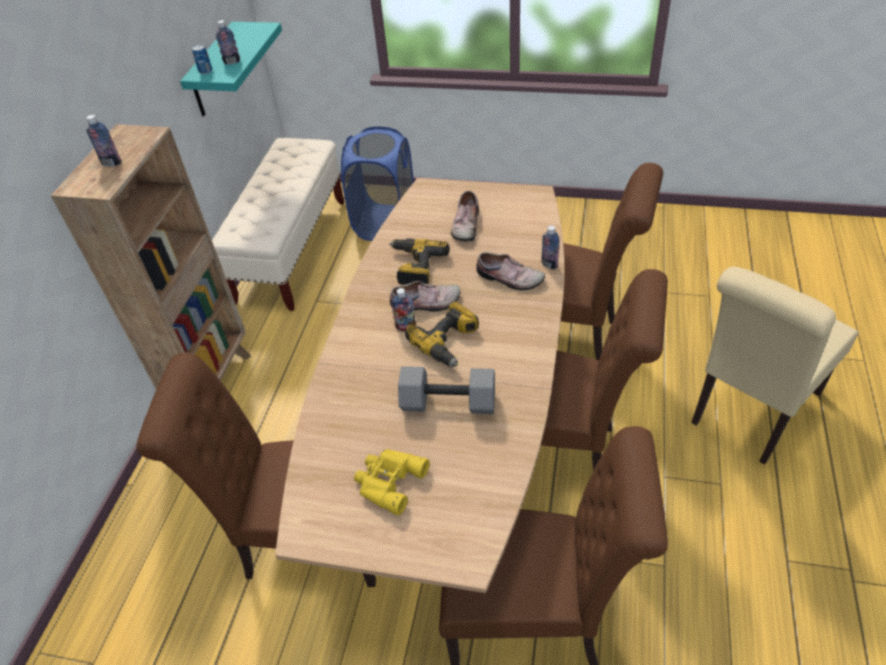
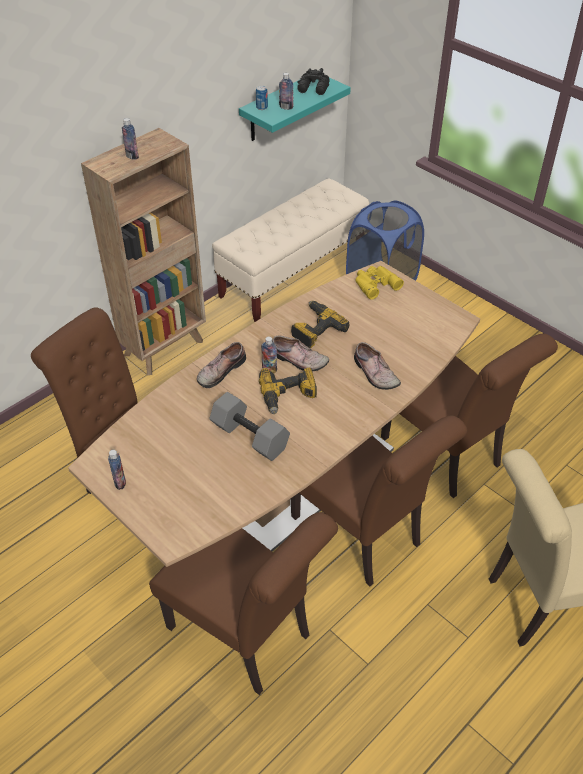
camera: 30 degrees right, 0 degrees up
yellow binoculars [354,449,430,515] -> yellow binoculars moved to [355,266,404,300]
shoe [451,191,479,241] -> shoe moved to [197,342,246,388]
bottle [542,226,559,269] -> bottle moved to [108,450,126,490]
none -> black binoculars [297,68,330,95]

